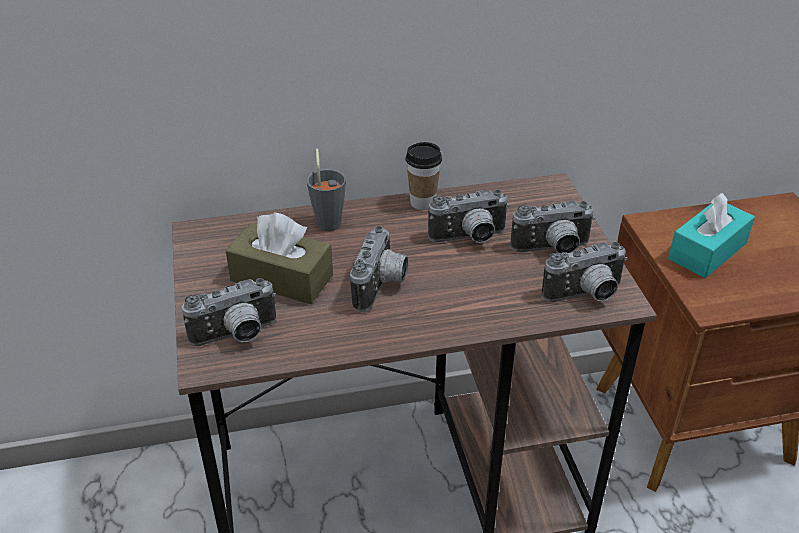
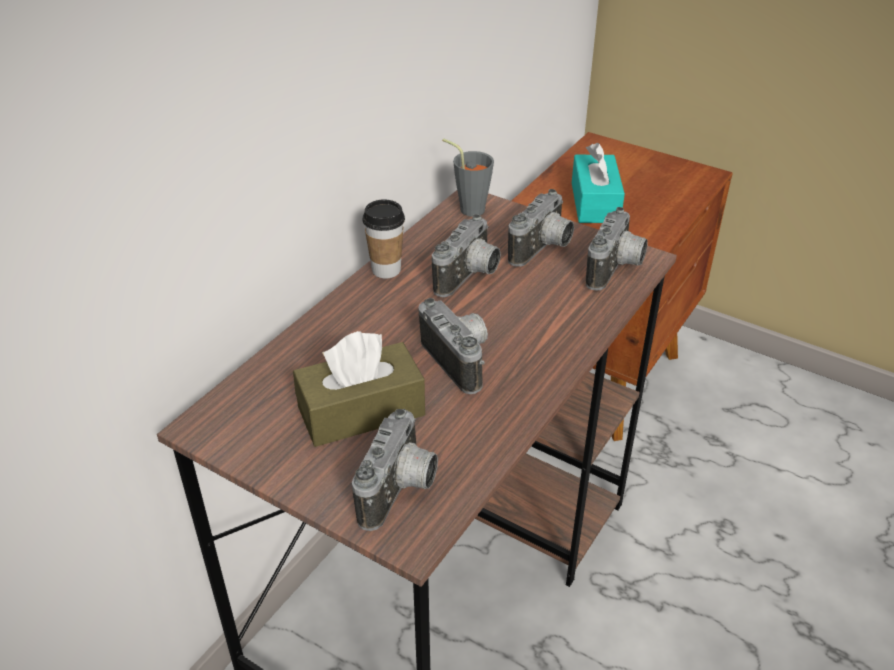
camera: 45 degrees left, 0 degrees up
grey cup [307,149,346,231] -> grey cup moved to [442,138,494,216]

